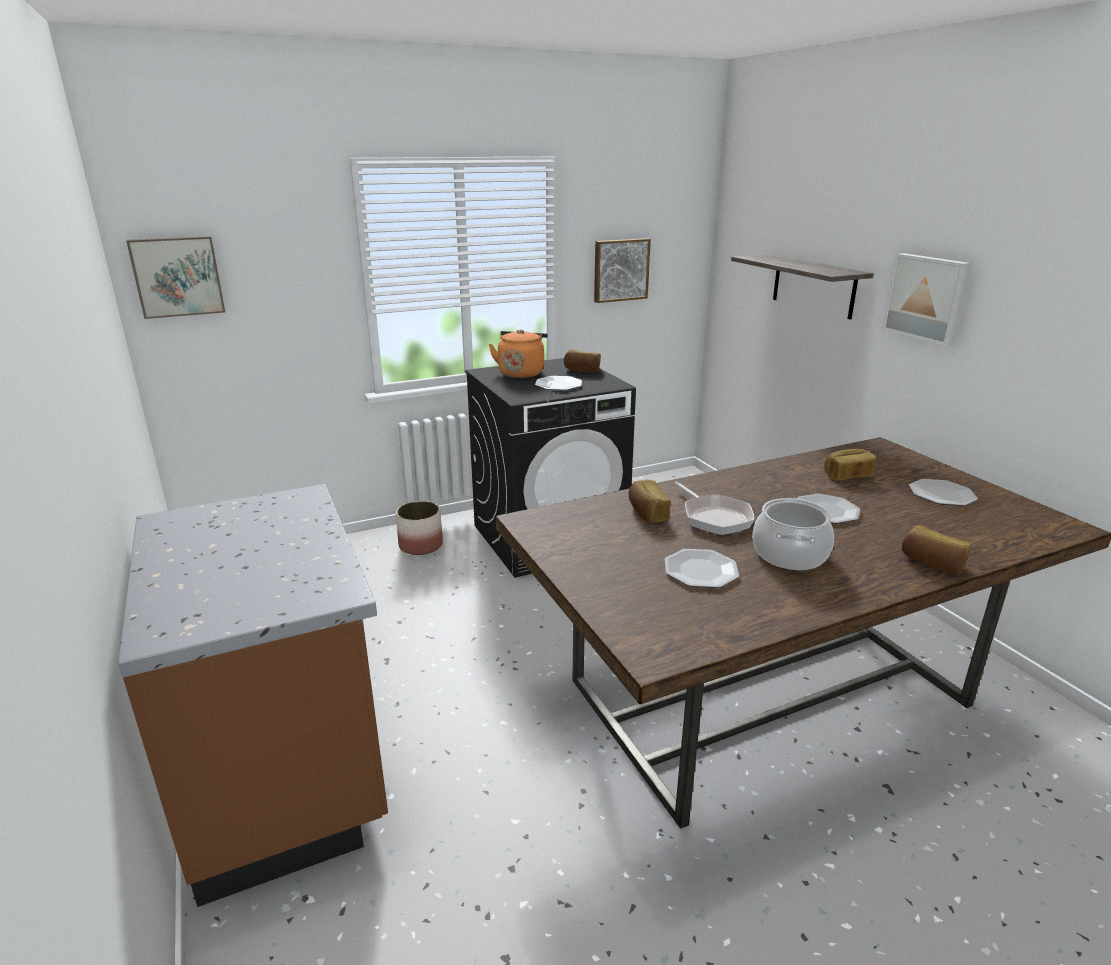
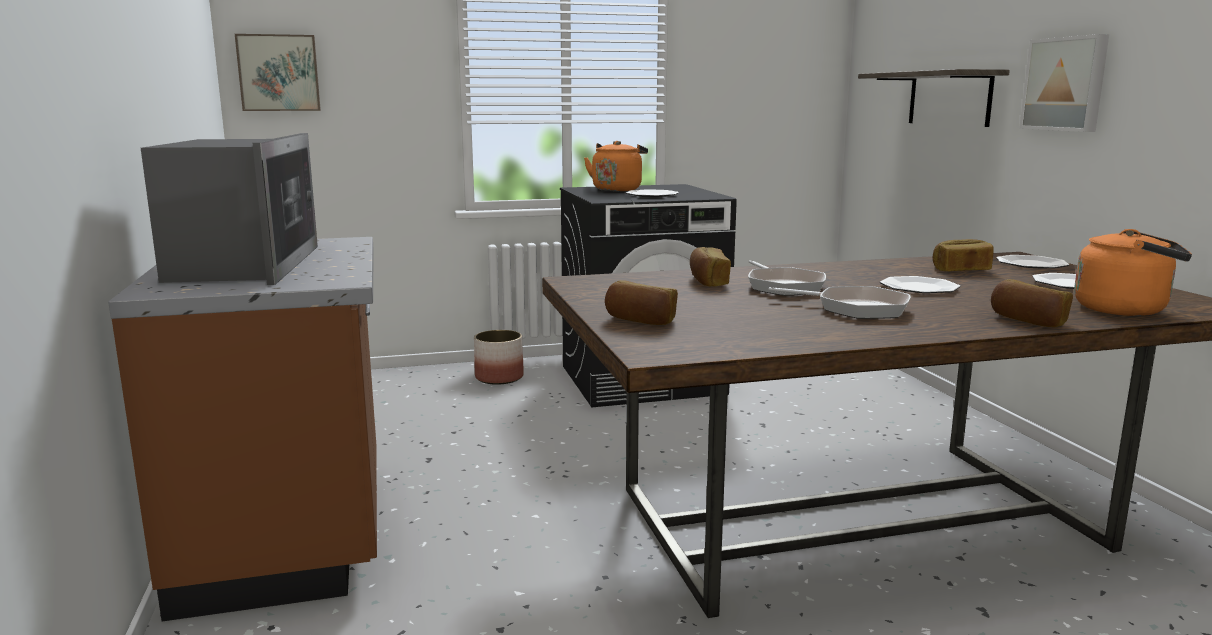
camera: 10 degrees right, 10 degrees down
bread [564,350,601,373] -> bread moved to [605,280,678,325]
picture [594,238,651,303] -> none
plate [665,549,739,588] -> plate moved to [996,255,1069,269]
cooking pot [752,498,834,570] -> frying pan [768,286,911,319]
none -> microwave [141,133,318,285]
none -> orange kettle [1074,229,1192,316]

